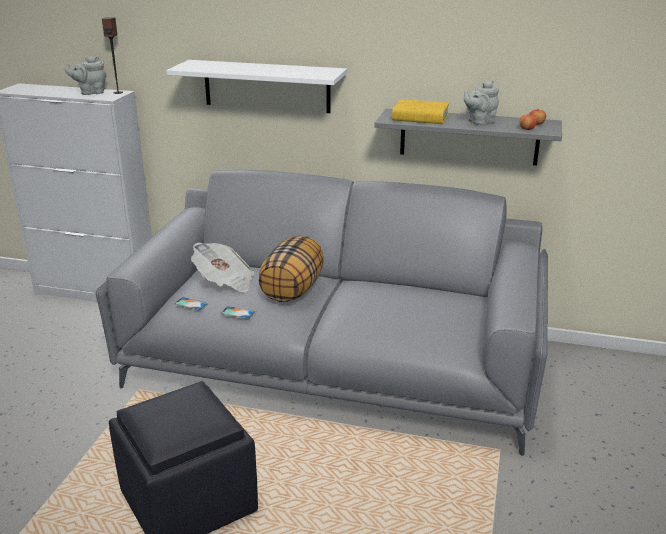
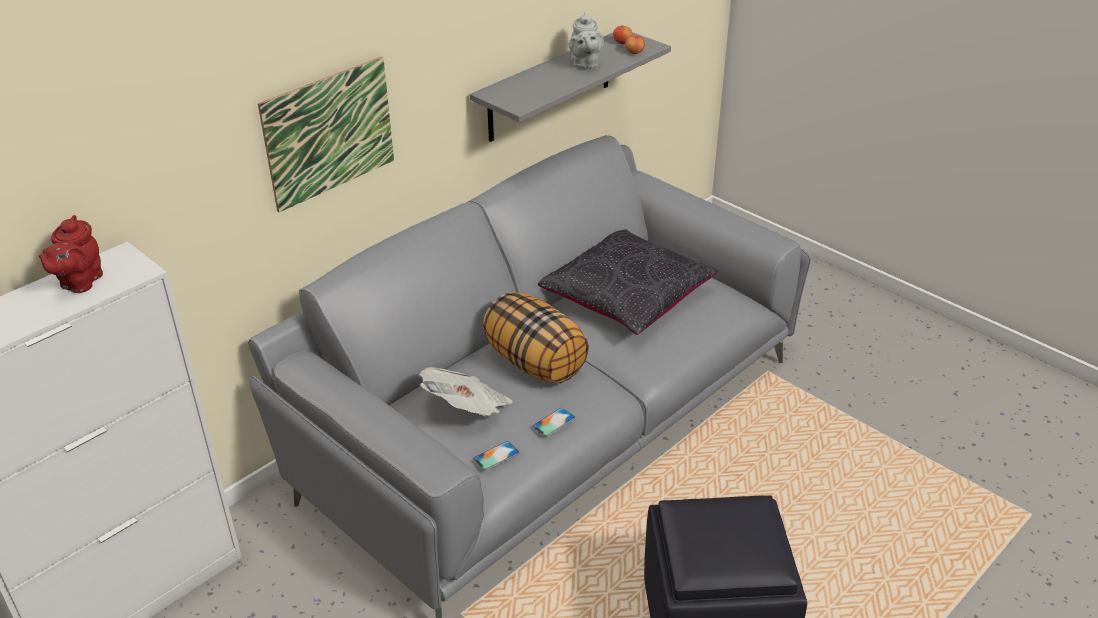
camera: 60 degrees left, 10 degrees up
grey teapot [65,56,106,95] -> red teapot [39,215,103,293]
speaker [102,17,123,94] -> none
white shelf [166,60,347,113] -> picture [258,56,394,212]
yellow book [392,99,449,124] -> none
none -> black pillow [538,230,719,335]

